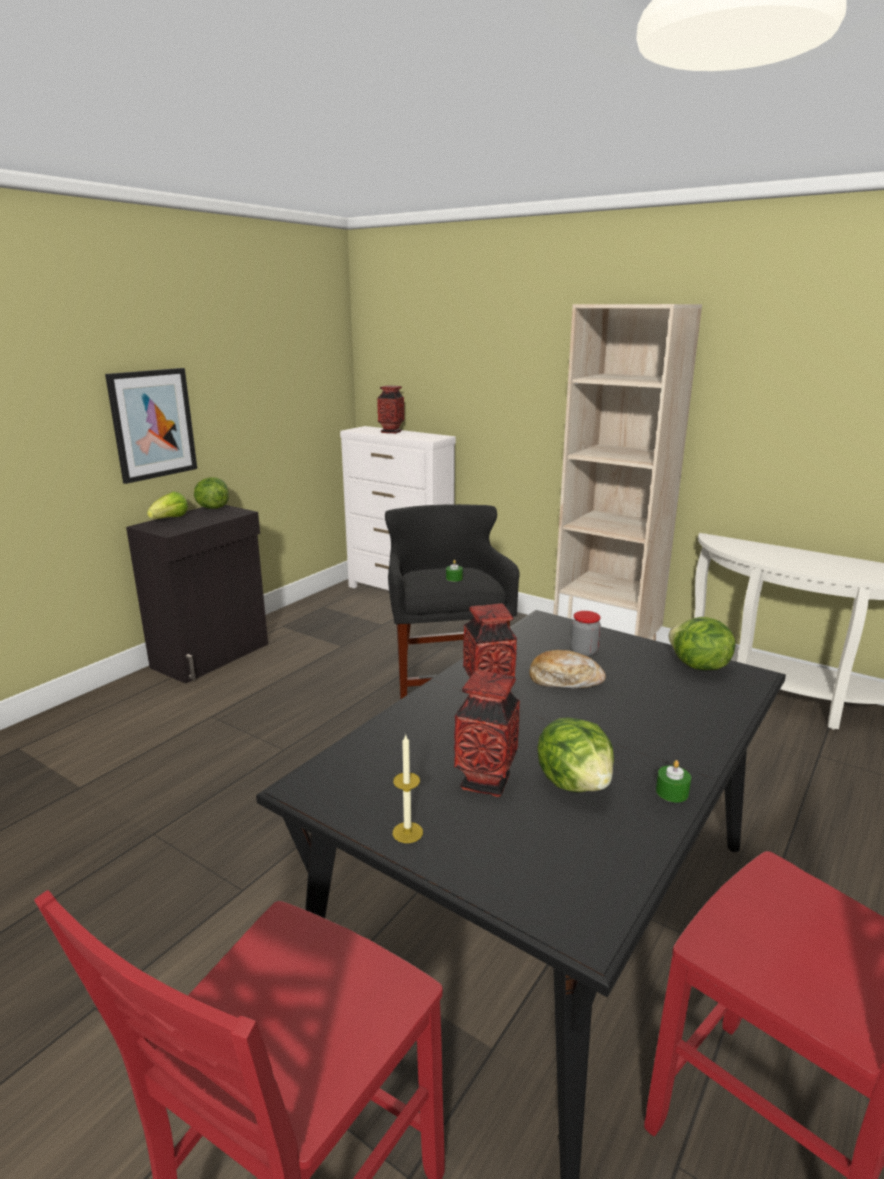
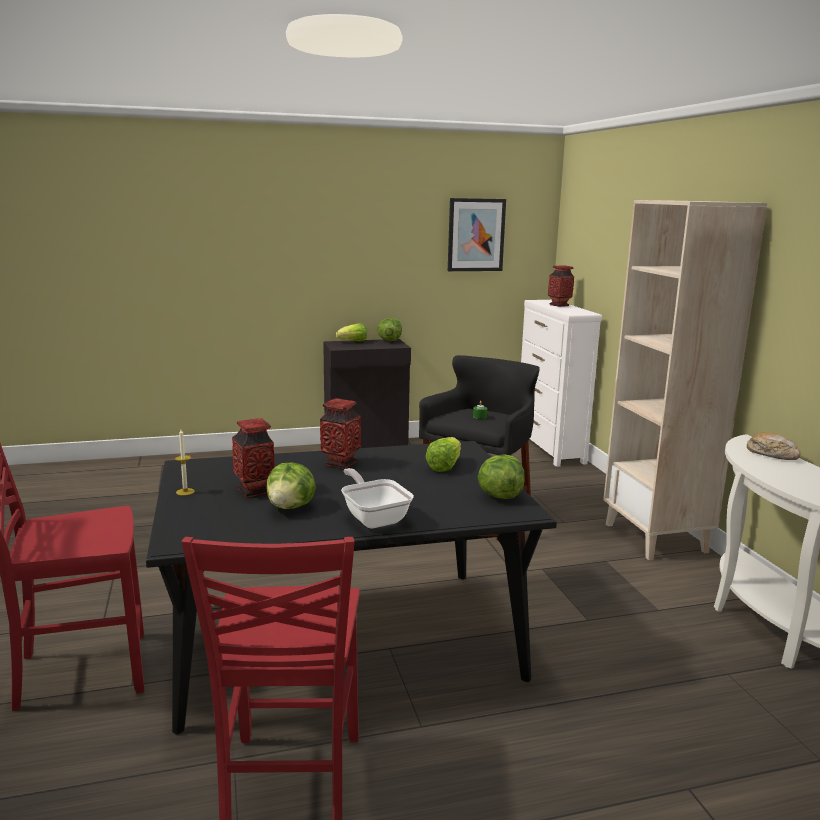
camera: 40 degrees right, 5 degrees down
picture [105,368,197,484] -> picture moved to [448,198,506,271]
bread [529,650,606,689] -> bread moved to [747,432,801,460]
jar [571,611,601,657] -> lettuce [425,437,461,472]
green candle [656,760,691,802] -> none
none -> frying pan [341,468,414,528]

